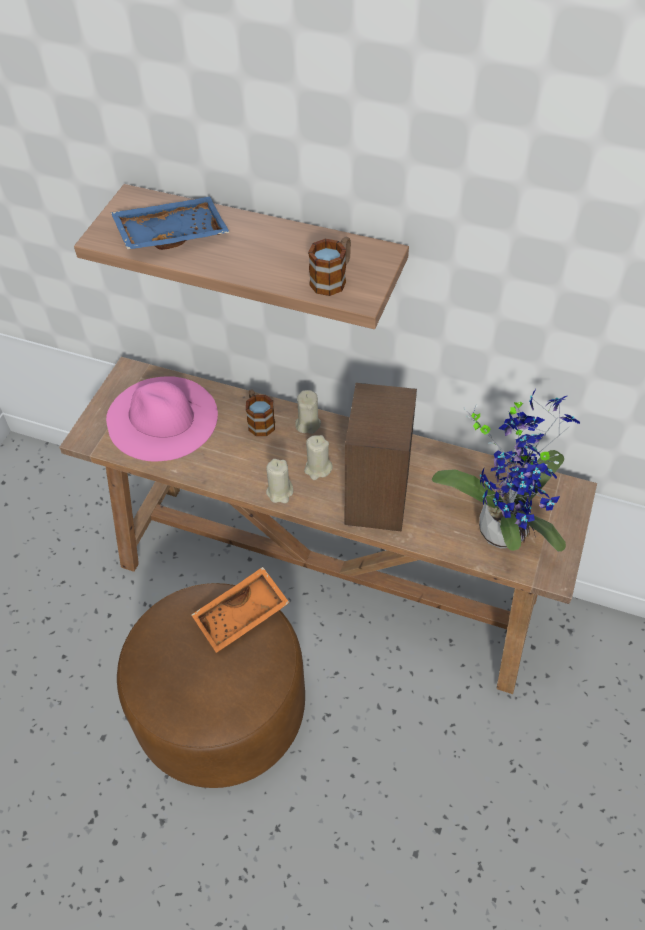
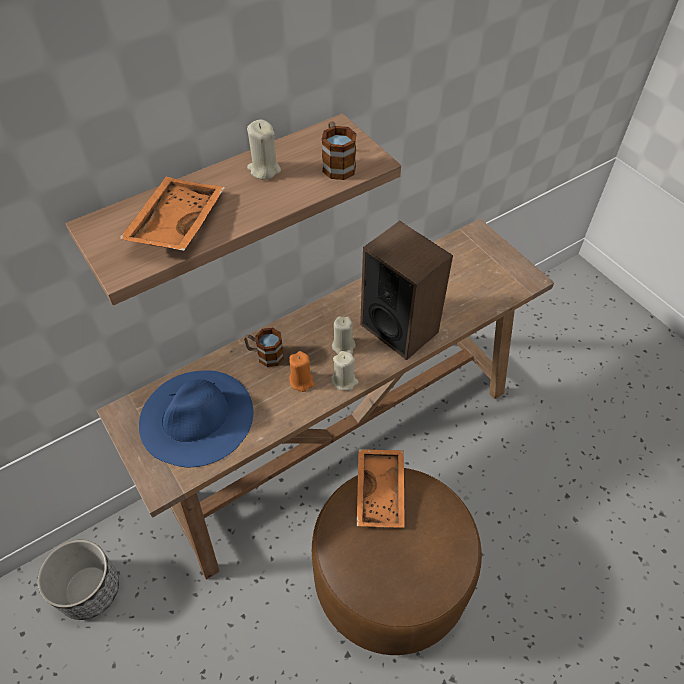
camera: 55 degrees left, 0 degrees up
pink hat [106,376,218,461] -> blue hat [139,370,253,467]
blue tray [111,197,230,250] -> orange tray [119,177,225,251]
beige candle [295,390,321,434] -> beige candle moved to [247,120,281,180]
potted plant [432,389,580,552] -> none
none -> planter [38,540,119,620]
none -> orange candle [289,351,315,392]

